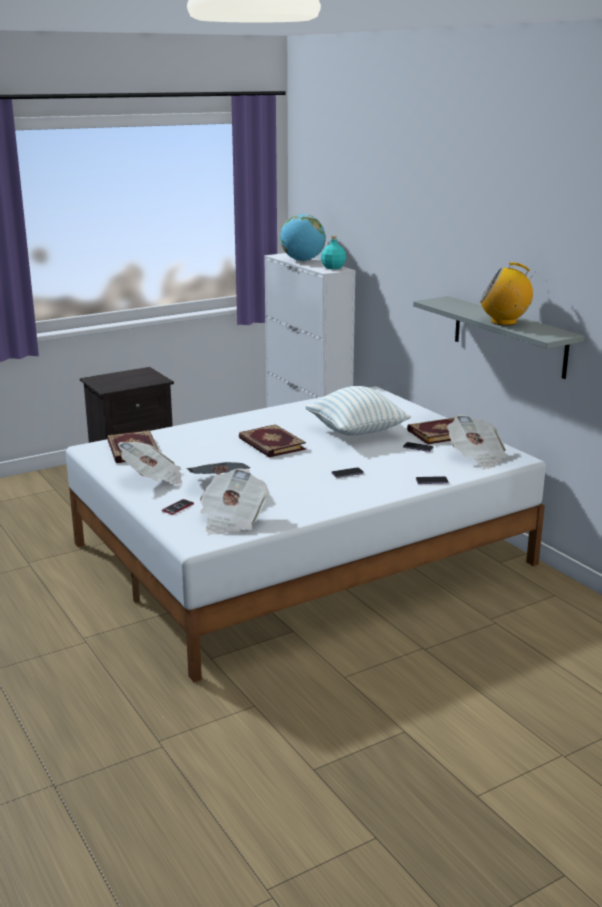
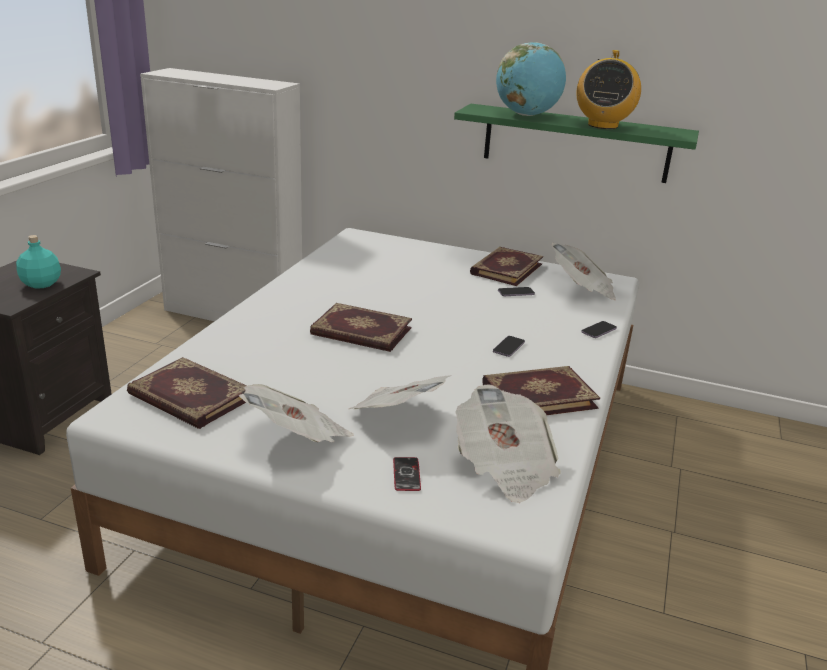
camera: 40 degrees left, 5 degrees up
globe [280,214,326,261] -> globe moved to [496,42,566,116]
pillow [305,386,411,436] -> none
turquoise bottle [321,236,346,269] -> turquoise bottle moved to [16,235,61,288]
grey shelf [413,296,585,379] -> green shelf [454,104,699,183]
radio [480,262,534,326] -> radio turned 45 degrees counterclockwise [576,50,641,129]
none -> book [482,366,600,415]

